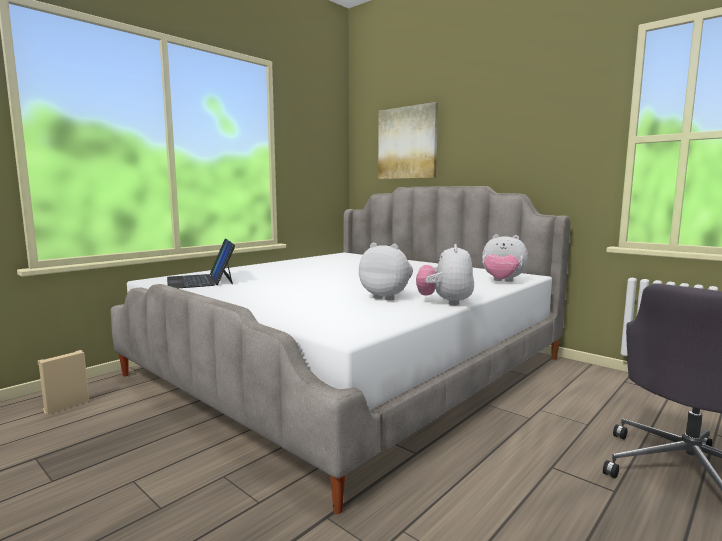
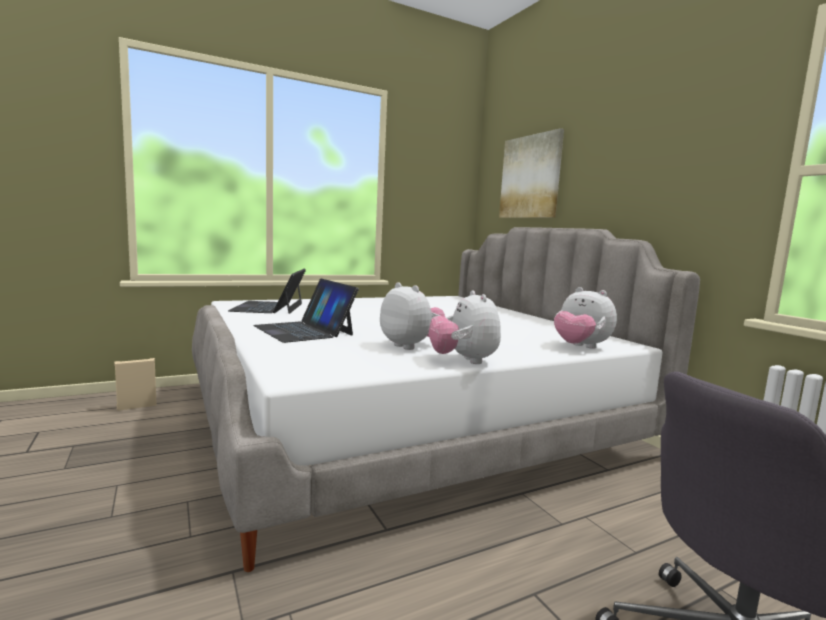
camera: 20 degrees right, 0 degrees up
plush toy [416,244,474,306] -> plush toy turned 45 degrees counterclockwise [428,290,501,364]
none -> laptop [253,279,359,343]

